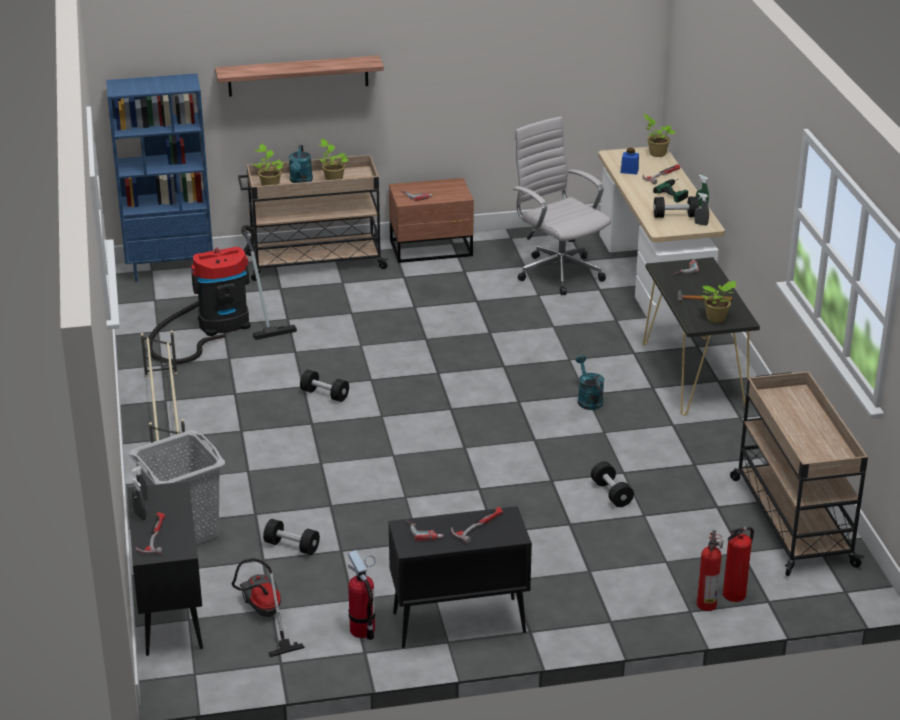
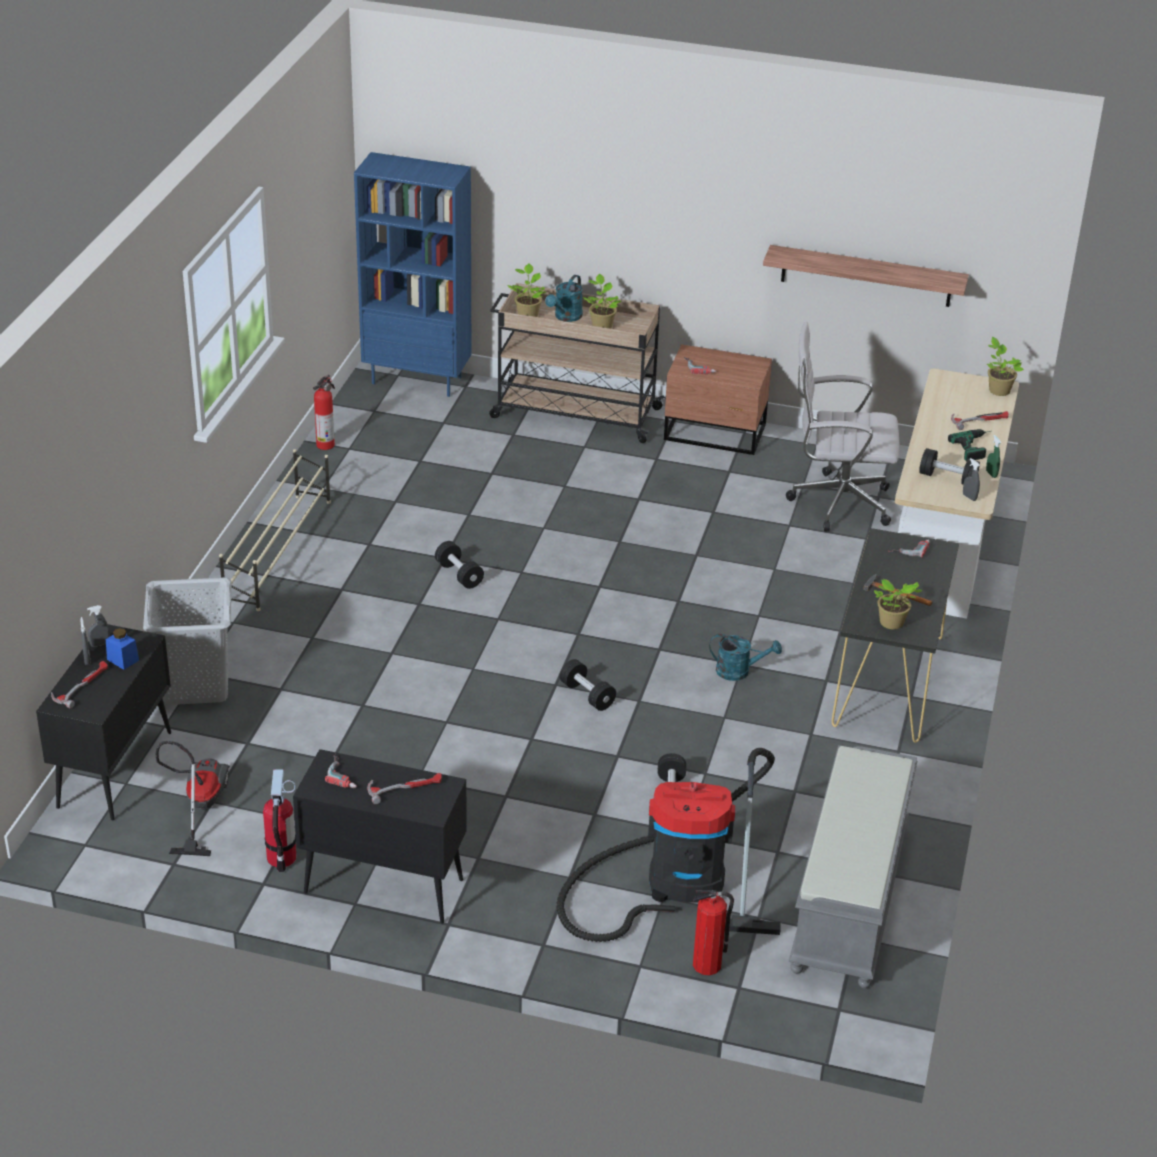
camera: 25 degrees right, 5 degrees up
vacuum cleaner [147,225,297,364] -> vacuum cleaner moved to [556,748,781,942]
shelf [215,55,384,97] -> shelf moved to [763,245,969,307]
black dumbbell [263,519,320,555] -> black dumbbell moved to [559,659,616,711]
white office chair [513,116,611,295] -> white office chair turned 75 degrees counterclockwise [786,321,899,532]
turquoise watering can [576,355,604,410] -> turquoise watering can turned 90 degrees clockwise [709,634,782,681]
blue jar [621,148,639,174] -> blue jar moved to [106,628,139,670]
fire extinguisher [697,530,723,611] -> fire extinguisher moved to [313,375,335,450]
beige cart [730,371,868,576] -> grey bench [789,745,917,988]

